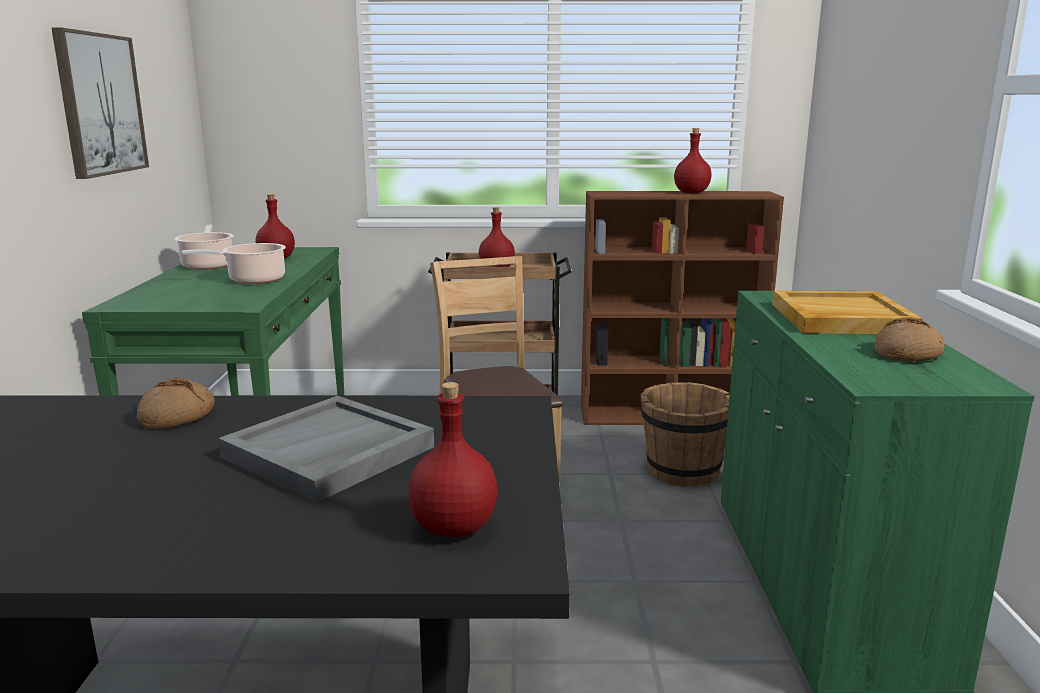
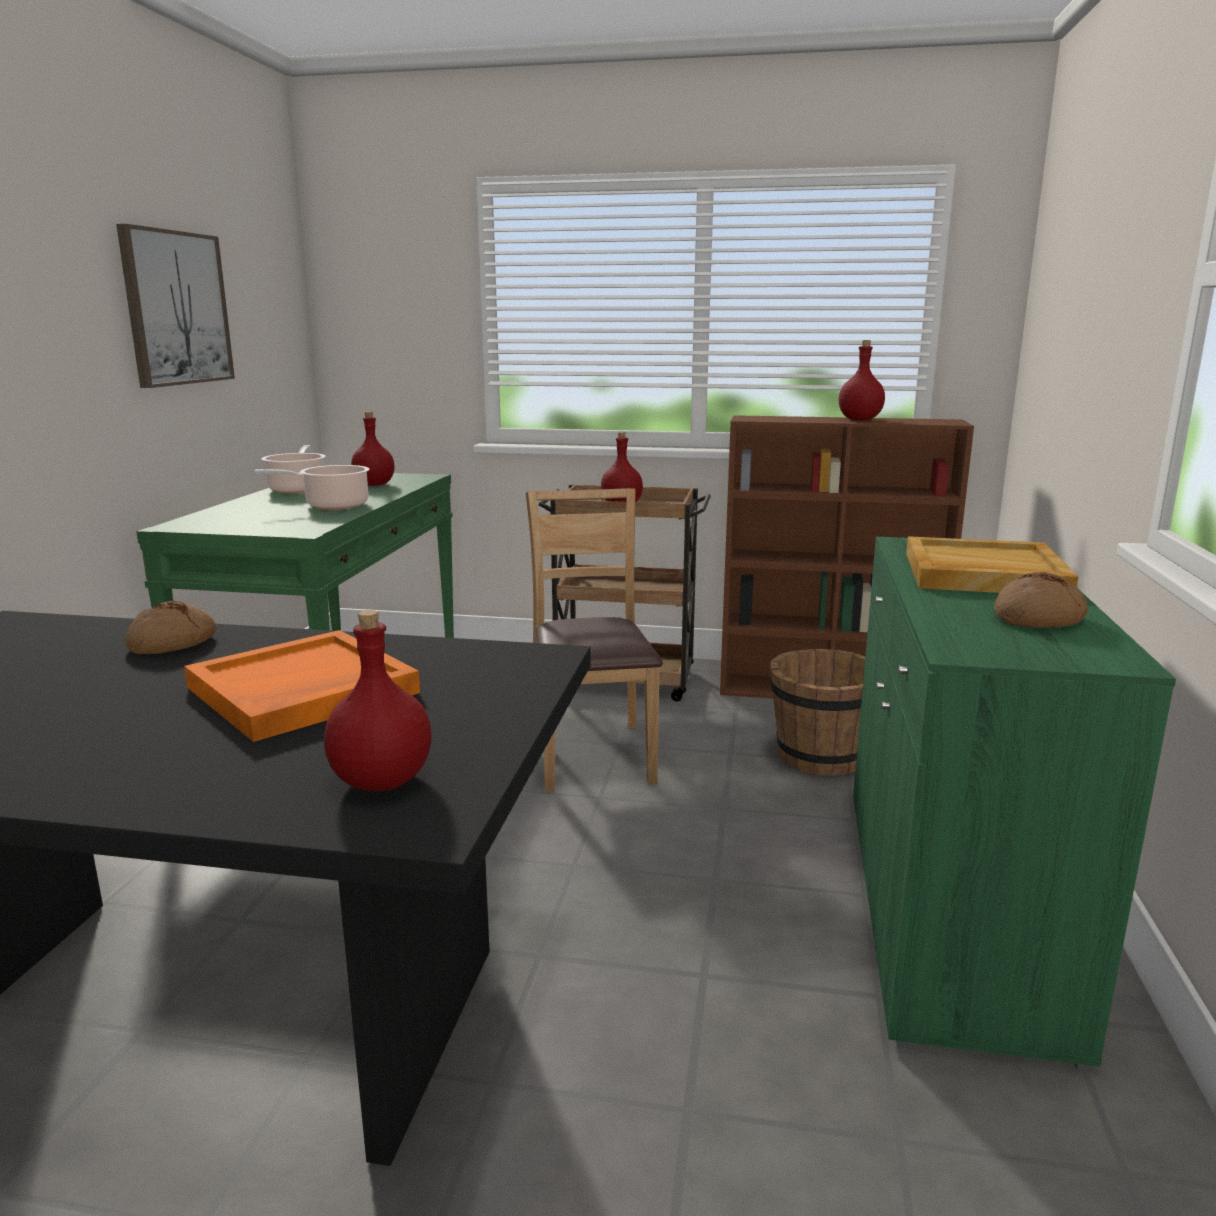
camera: 10 degrees right, 0 degrees up
grey tray [218,396,434,503] -> orange tray [184,630,420,742]

